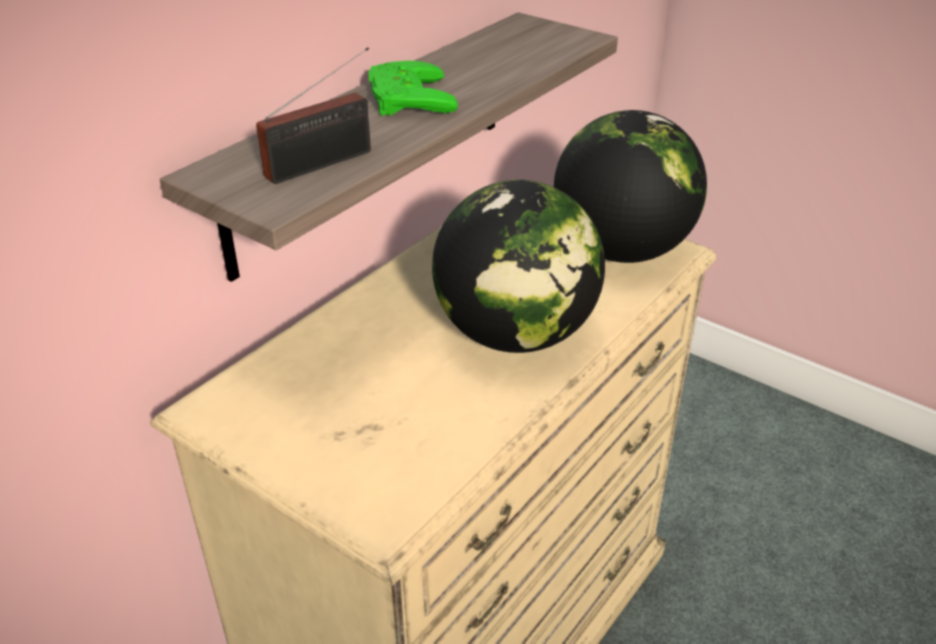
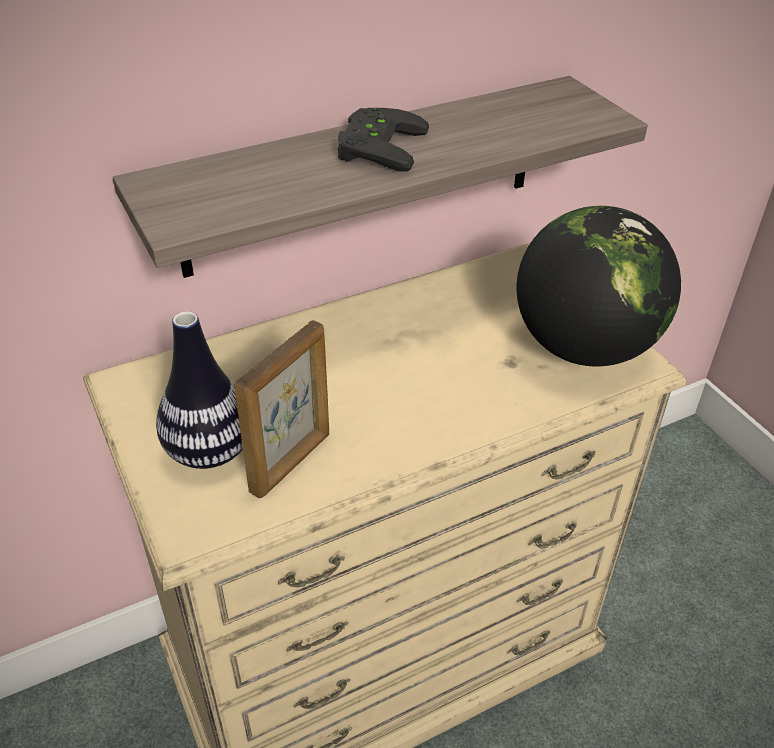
camera: 25 degrees right, 5 degrees up
radio [256,47,371,184] -> none
green game controller [368,61,458,116] -> black game controller [338,107,429,172]
globe [432,180,605,353] -> none
none -> vase [156,312,243,469]
none -> picture frame [234,320,329,498]

